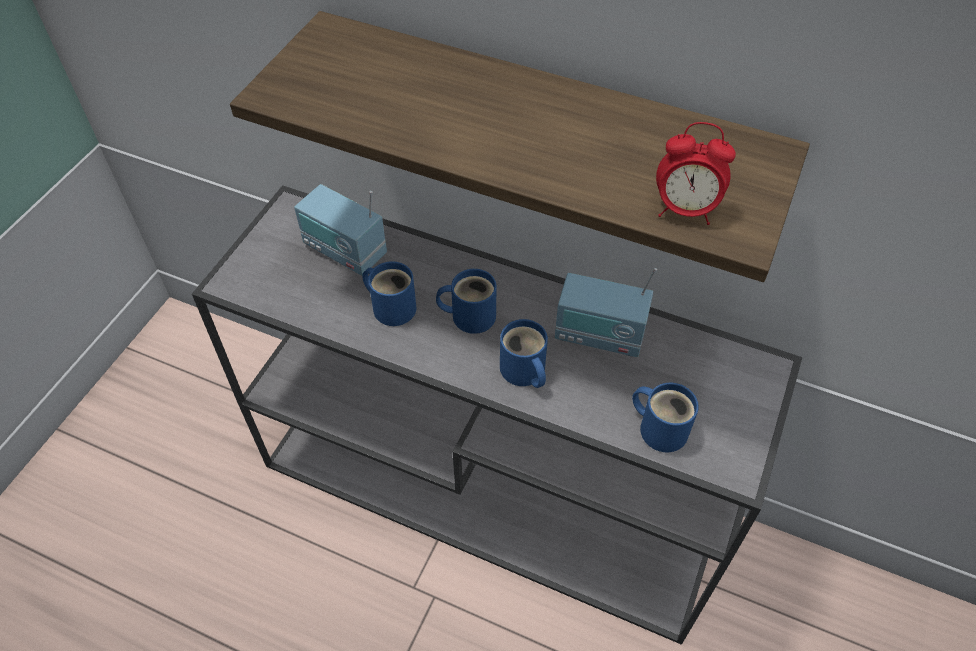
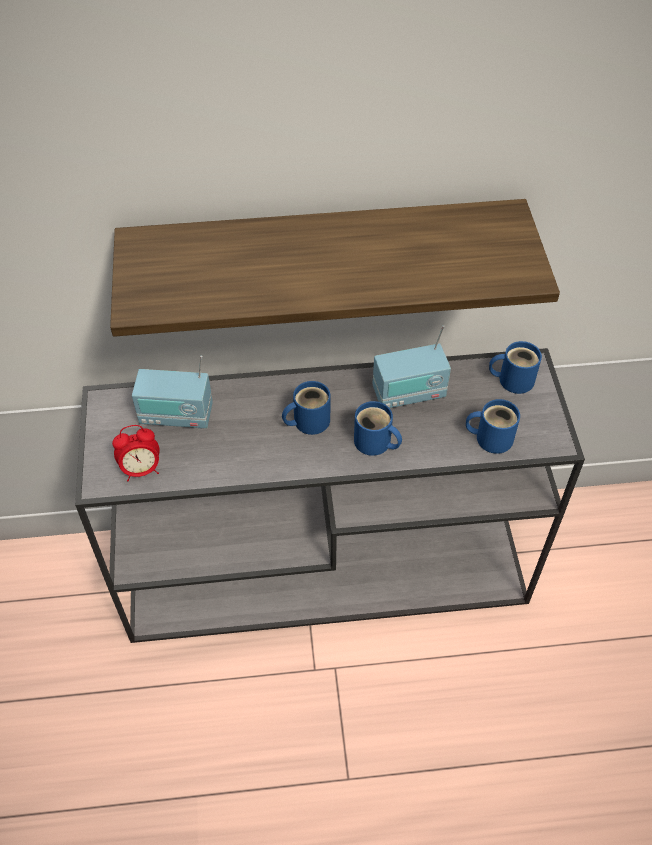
camera: 30 degrees left, 0 degrees up
blue mug [362,261,416,326] -> blue mug moved to [489,341,542,394]
alarm clock [656,122,736,225] -> alarm clock moved to [112,425,160,481]

